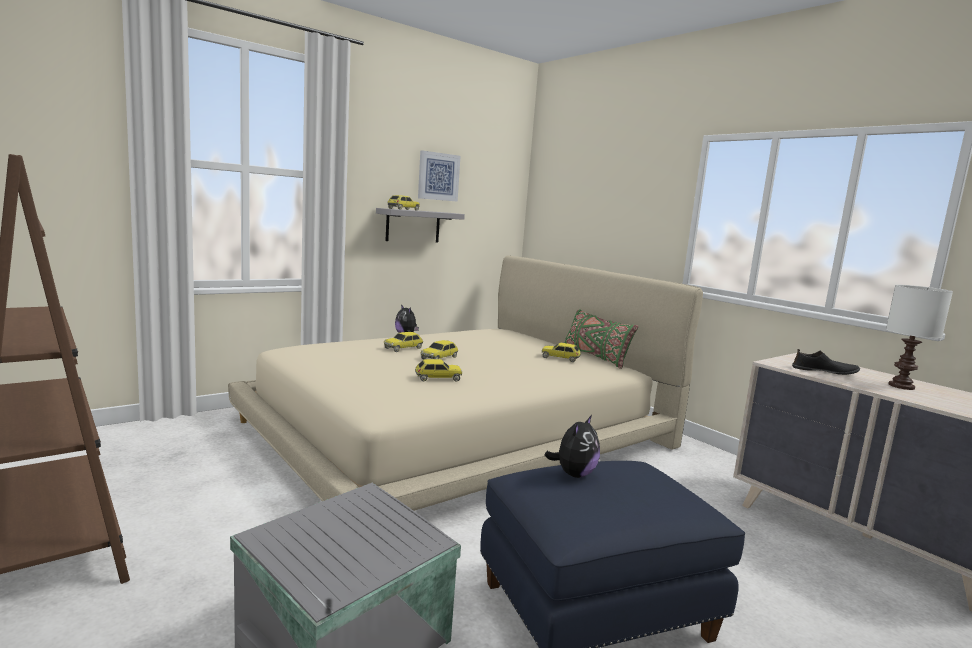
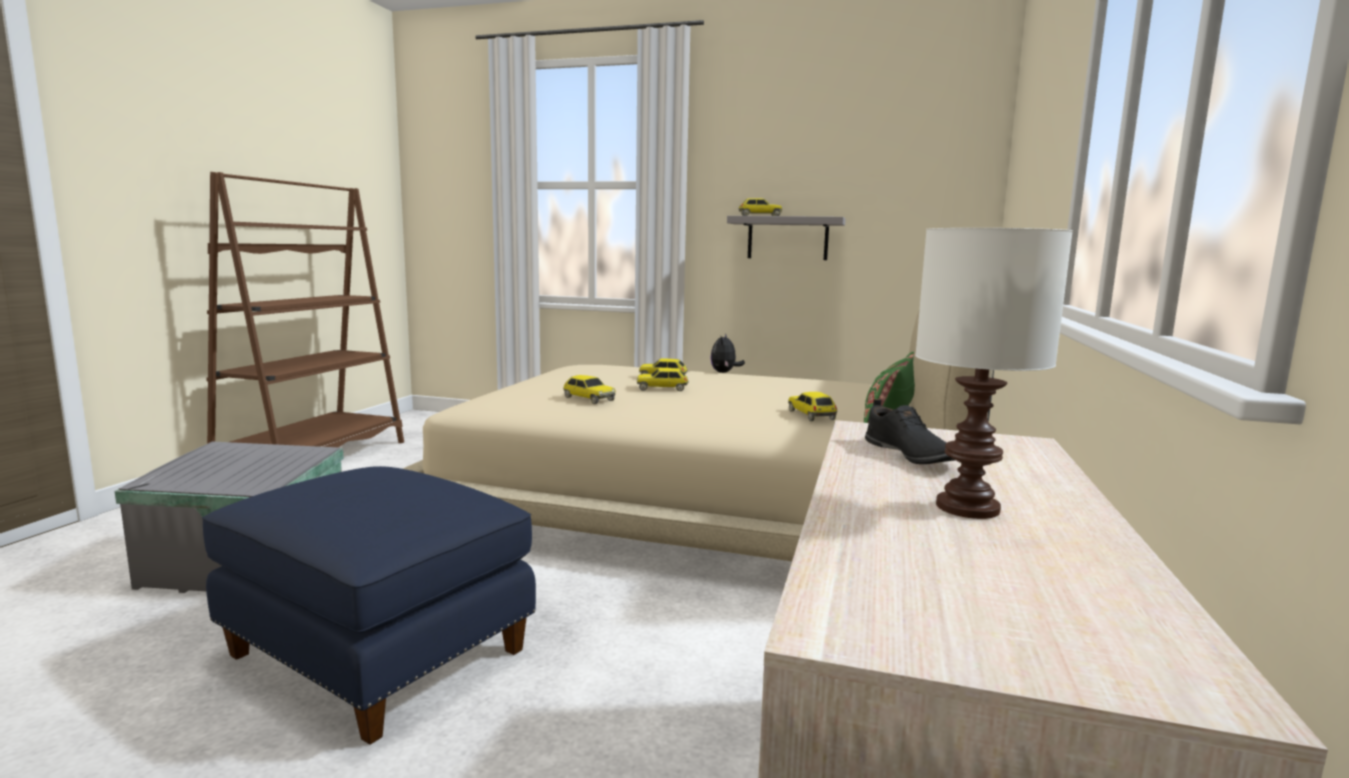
camera: 55 degrees right, 0 degrees up
picture [418,150,460,202] -> none
plush toy [544,415,600,478] -> none

